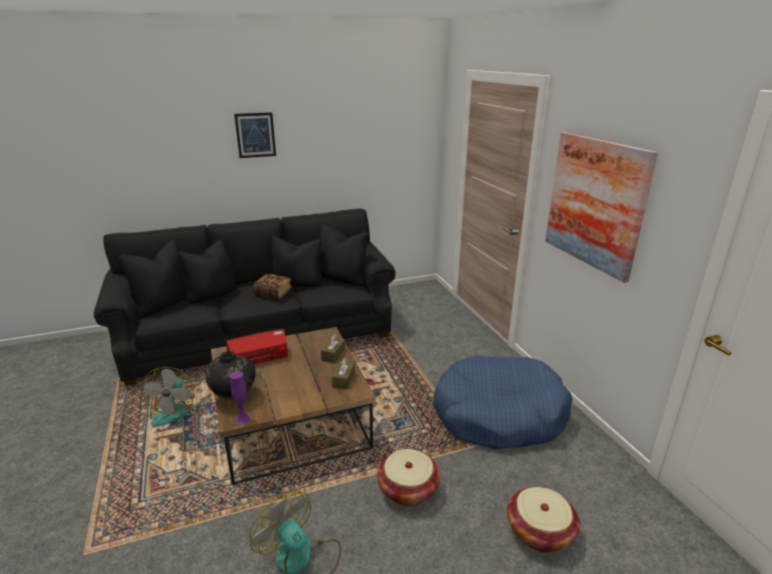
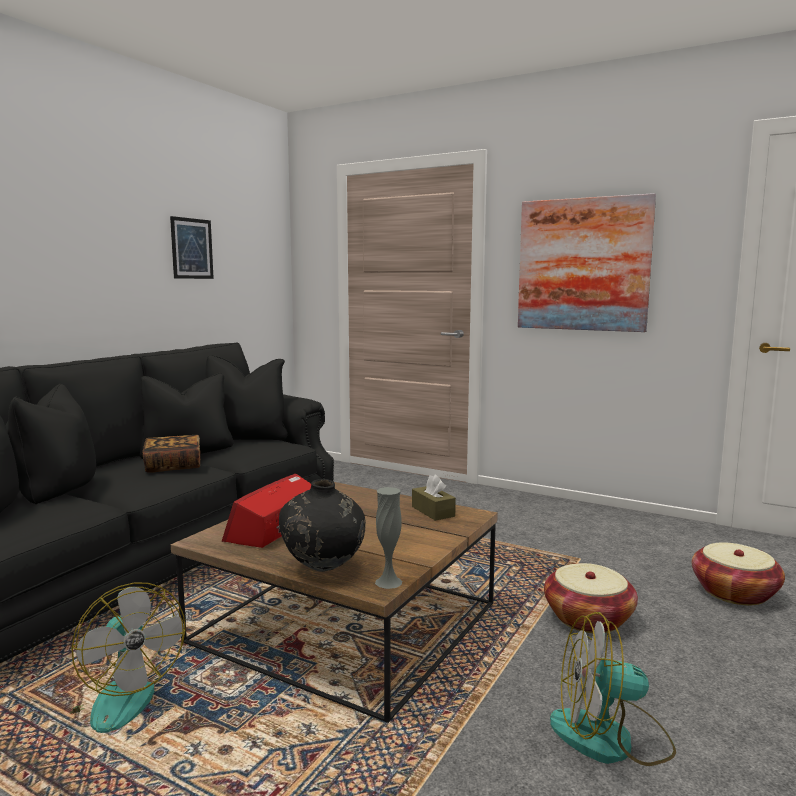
camera: 40 degrees left, 15 degrees down
purple vase [229,371,251,424] -> grey vase [375,487,402,589]
picture [234,112,276,158] -> picture moved to [170,216,214,279]
brown tissue box [321,334,345,363] -> none
blue dog bed [433,356,572,449] -> none

